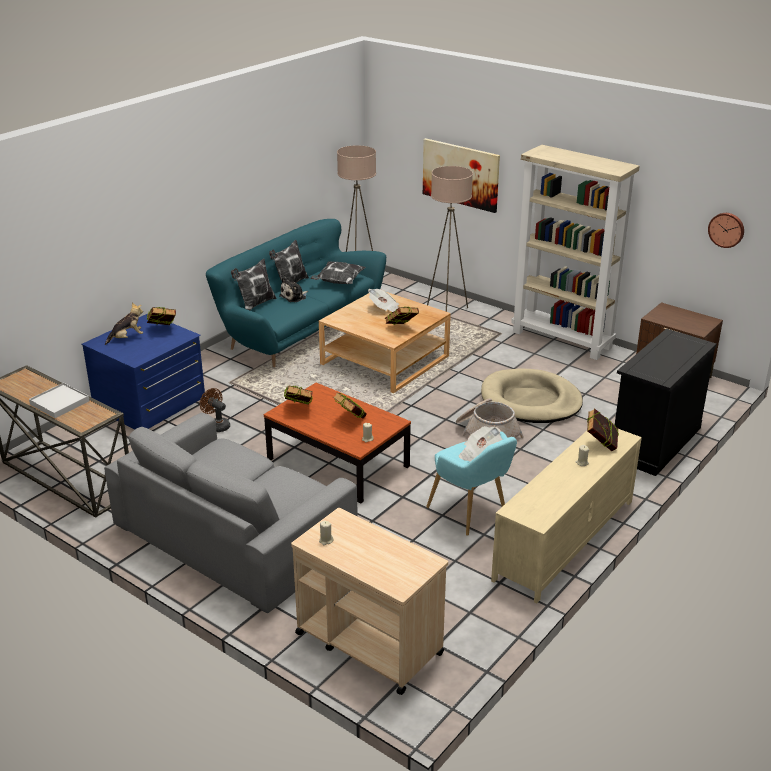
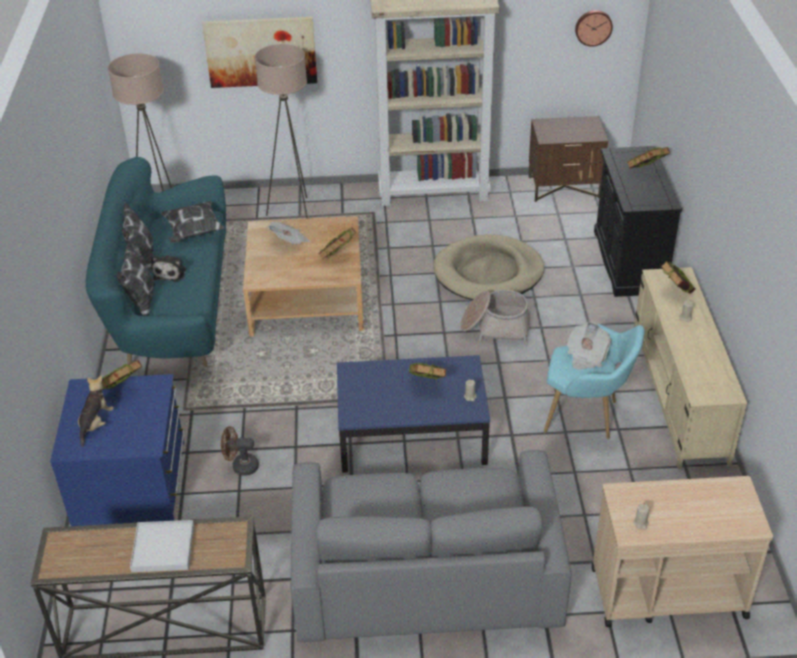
camera: 40 degrees left, 10 degrees up
brown coffee table [264,383,411,504] -> blue coffee table [337,355,490,473]
book [284,385,313,405] -> book moved to [627,147,670,168]

